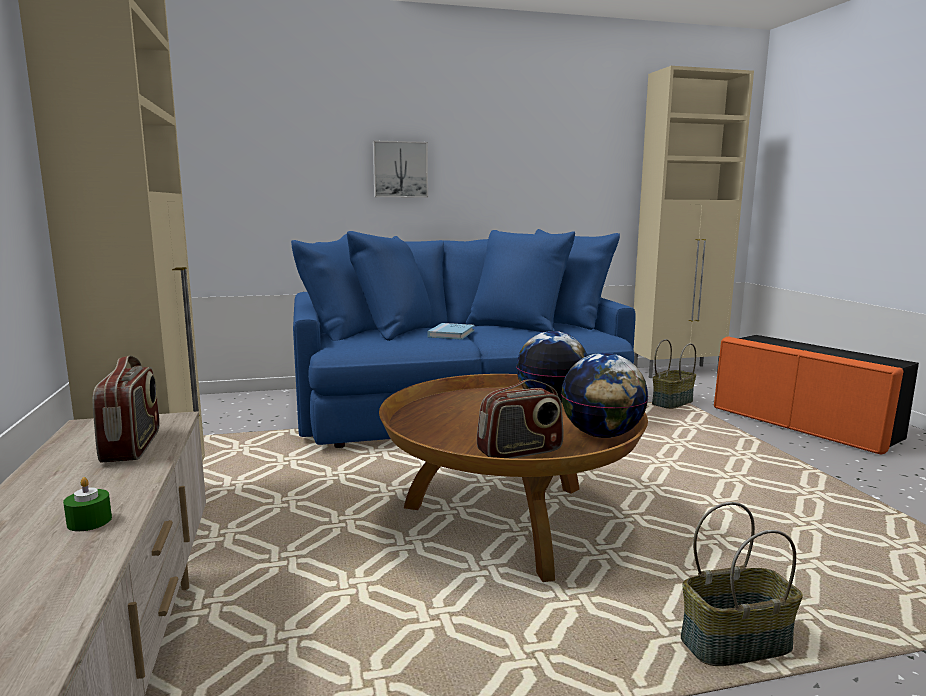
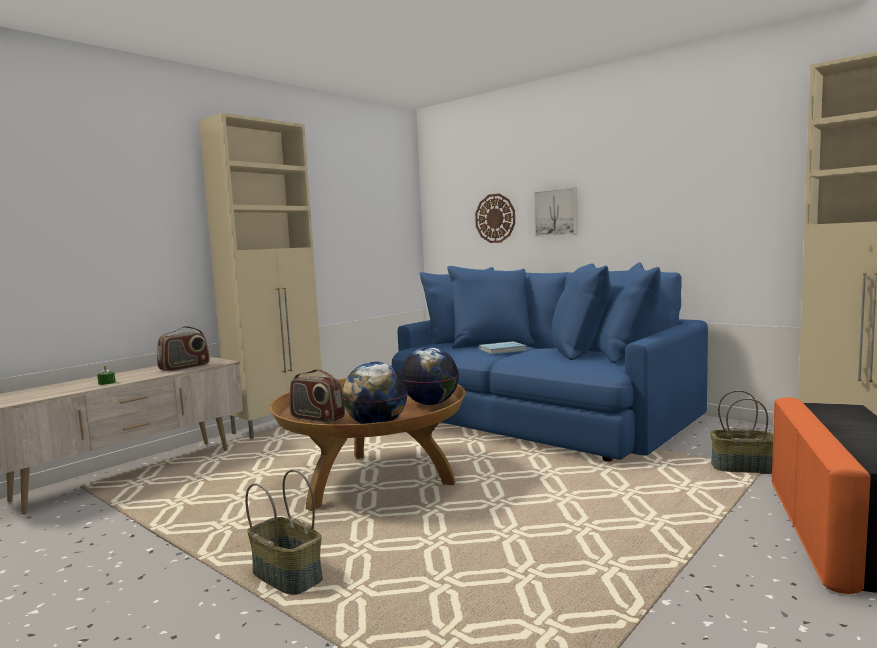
camera: 55 degrees right, 5 degrees down
none -> wall clock [475,194,515,243]

